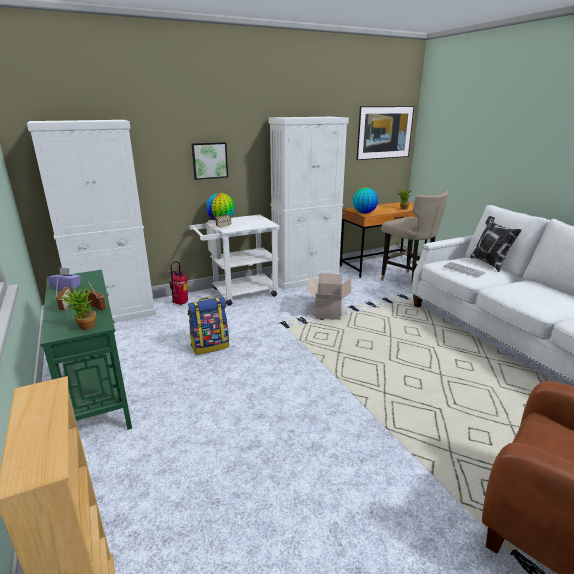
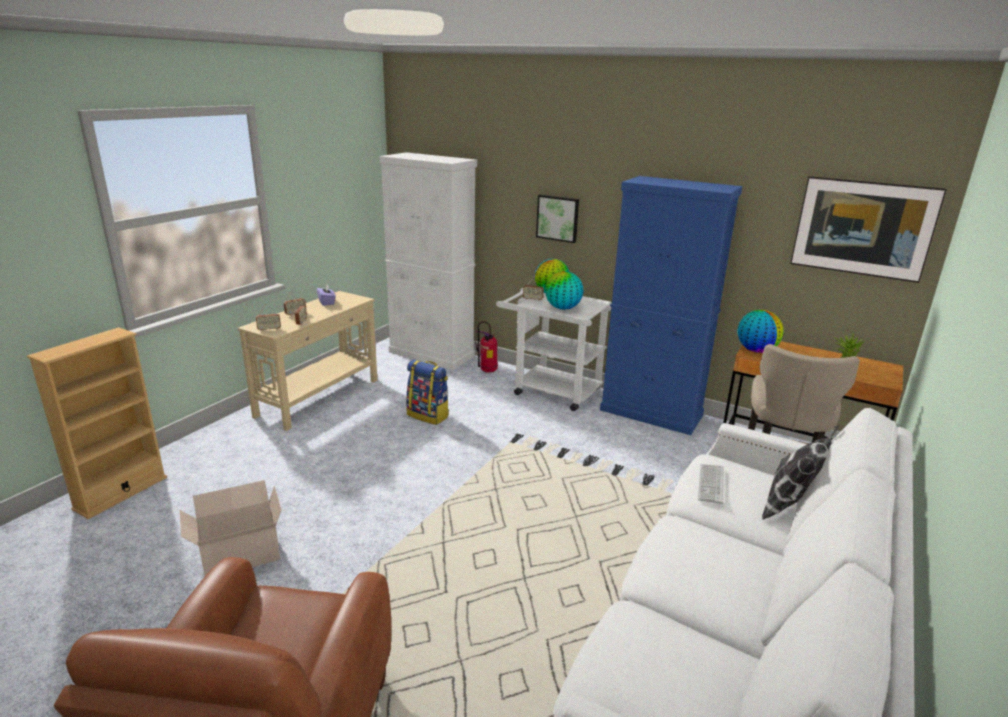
camera: 55 degrees right, 0 degrees up
green console table [40,270,132,430] -> beige console table [238,291,377,431]
potted plant [58,285,97,330] -> radio [256,303,281,331]
white cabinet [269,117,349,289] -> blue cabinet [600,176,742,435]
cardboard box [306,273,351,320] -> cardboard box moved to [180,480,282,576]
none -> globe [545,271,584,310]

